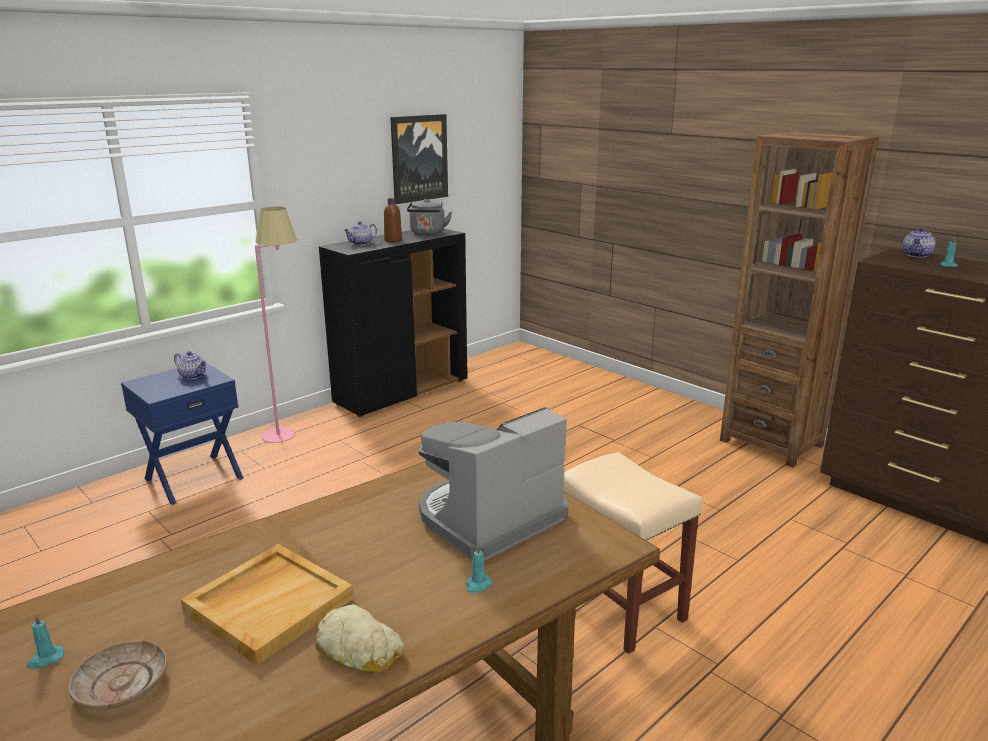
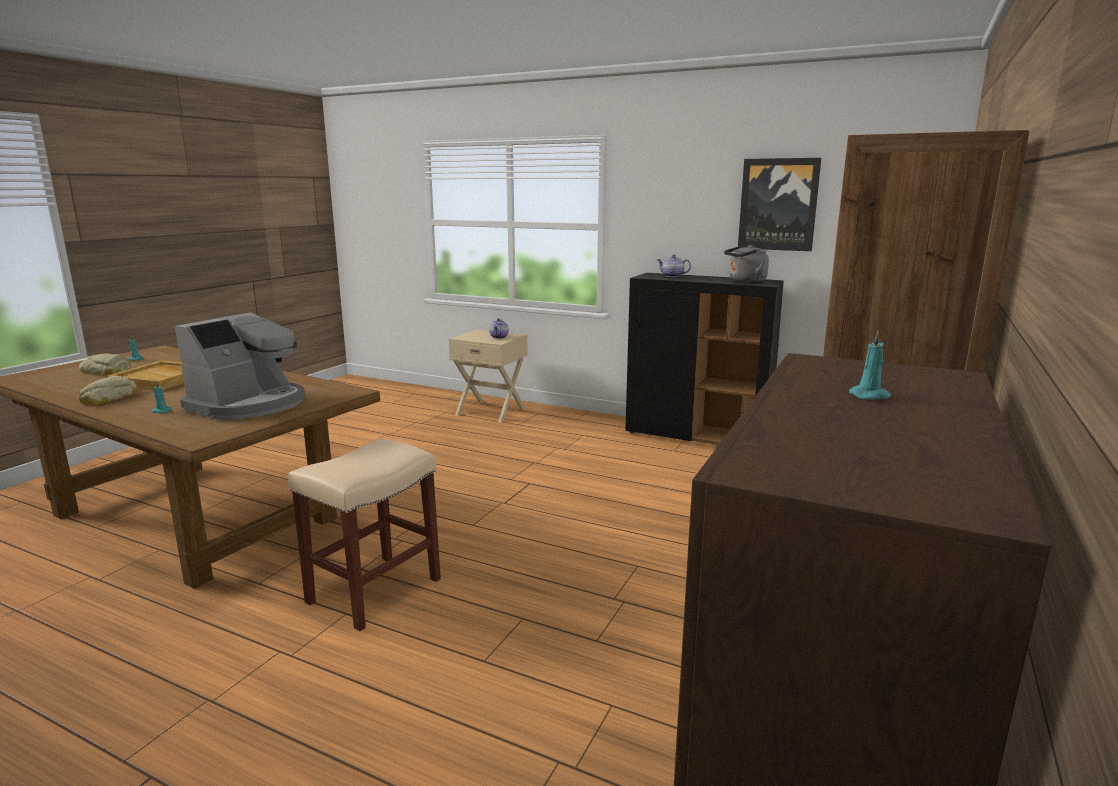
camera: 70 degrees right, 5 degrees down
beige plate [68,641,167,710] -> bread [79,354,130,374]
blue nightstand [121,363,244,505] -> beige nightstand [449,330,528,423]
pink floor lamp [255,207,297,443] -> none
brown bottle [384,198,402,242] -> none
coffee machine [419,407,568,561] -> coffee machine turned 90 degrees clockwise [175,312,305,420]
teapot [903,227,935,258] -> none

